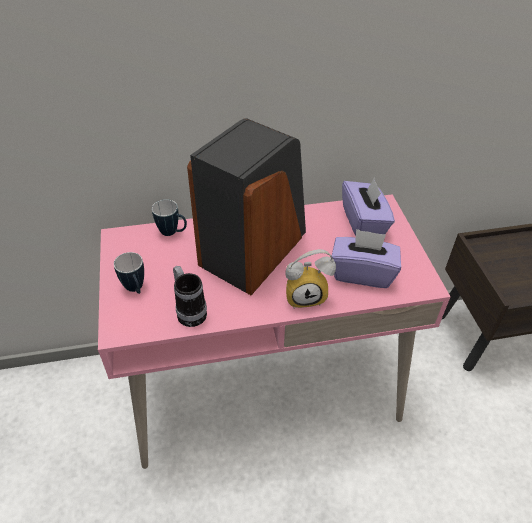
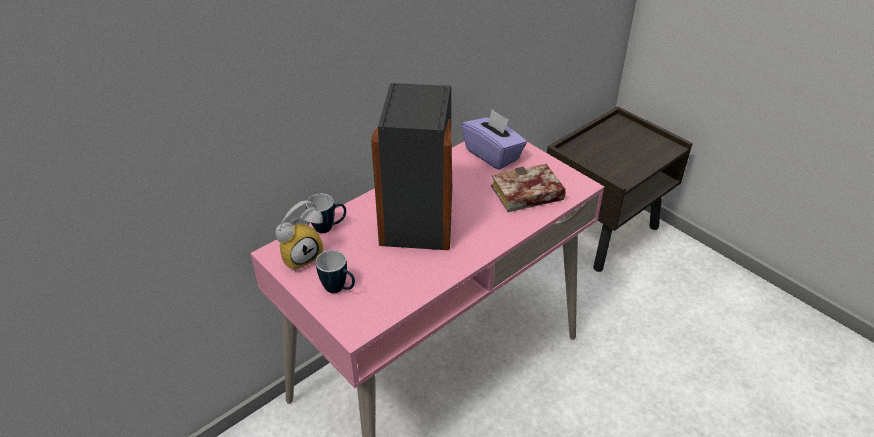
camera: 30 degrees left, 5 degrees down
mug [173,266,207,327] -> none
alarm clock [285,249,336,308] -> alarm clock moved to [275,201,323,272]
purple tissue box [332,229,401,288] -> book [491,164,566,212]

